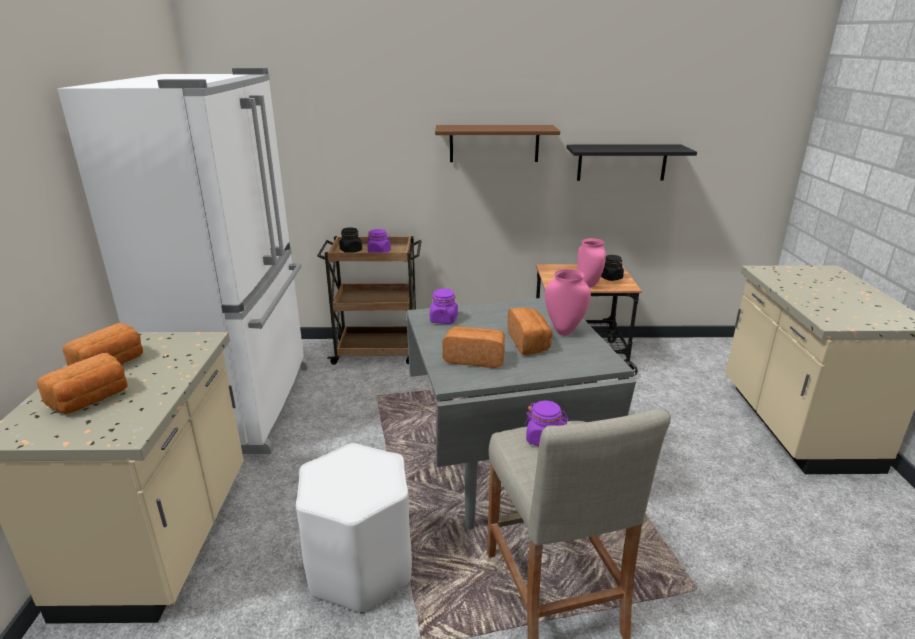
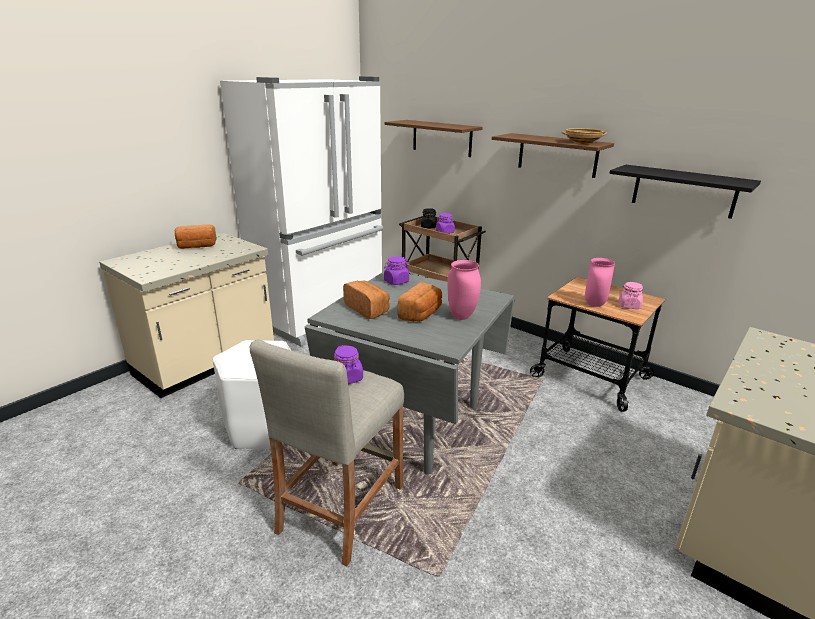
camera: 40 degrees right, 0 degrees up
bread [37,353,128,414] -> none
black jar [601,255,624,281] -> pink jar [619,282,643,309]
none -> brown shelf [385,120,483,157]
none -> beige bowl [561,128,607,144]

